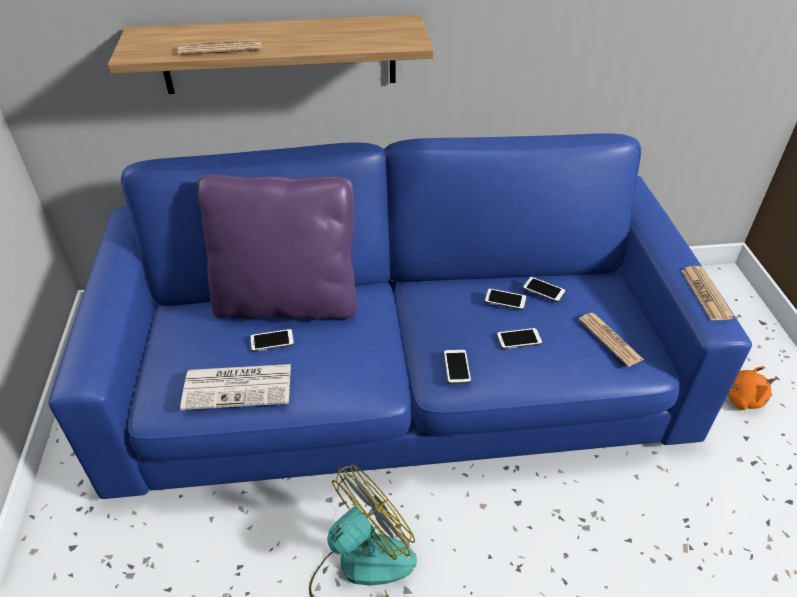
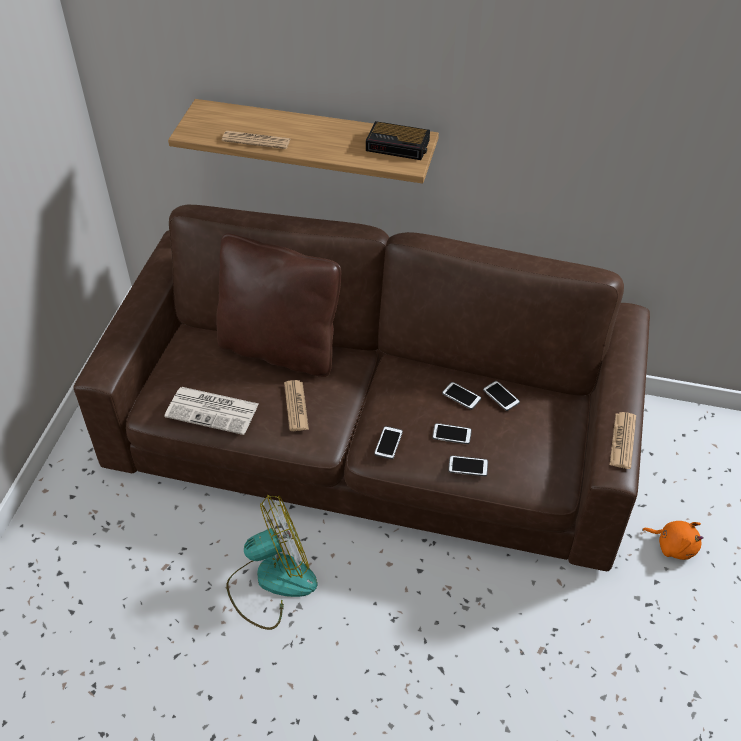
camera: 20 degrees right, 5 degrees up
blue sofa [48,133,752,499] -> brown sofa [73,205,650,571]
purple pillow [196,174,357,320] -> brown pillow [216,234,341,377]
phone [250,329,294,352] -> phone moved to [448,456,488,476]
newspaper [578,313,644,367] -> newspaper moved to [284,380,309,431]
none -> alarm clock [366,121,430,160]

